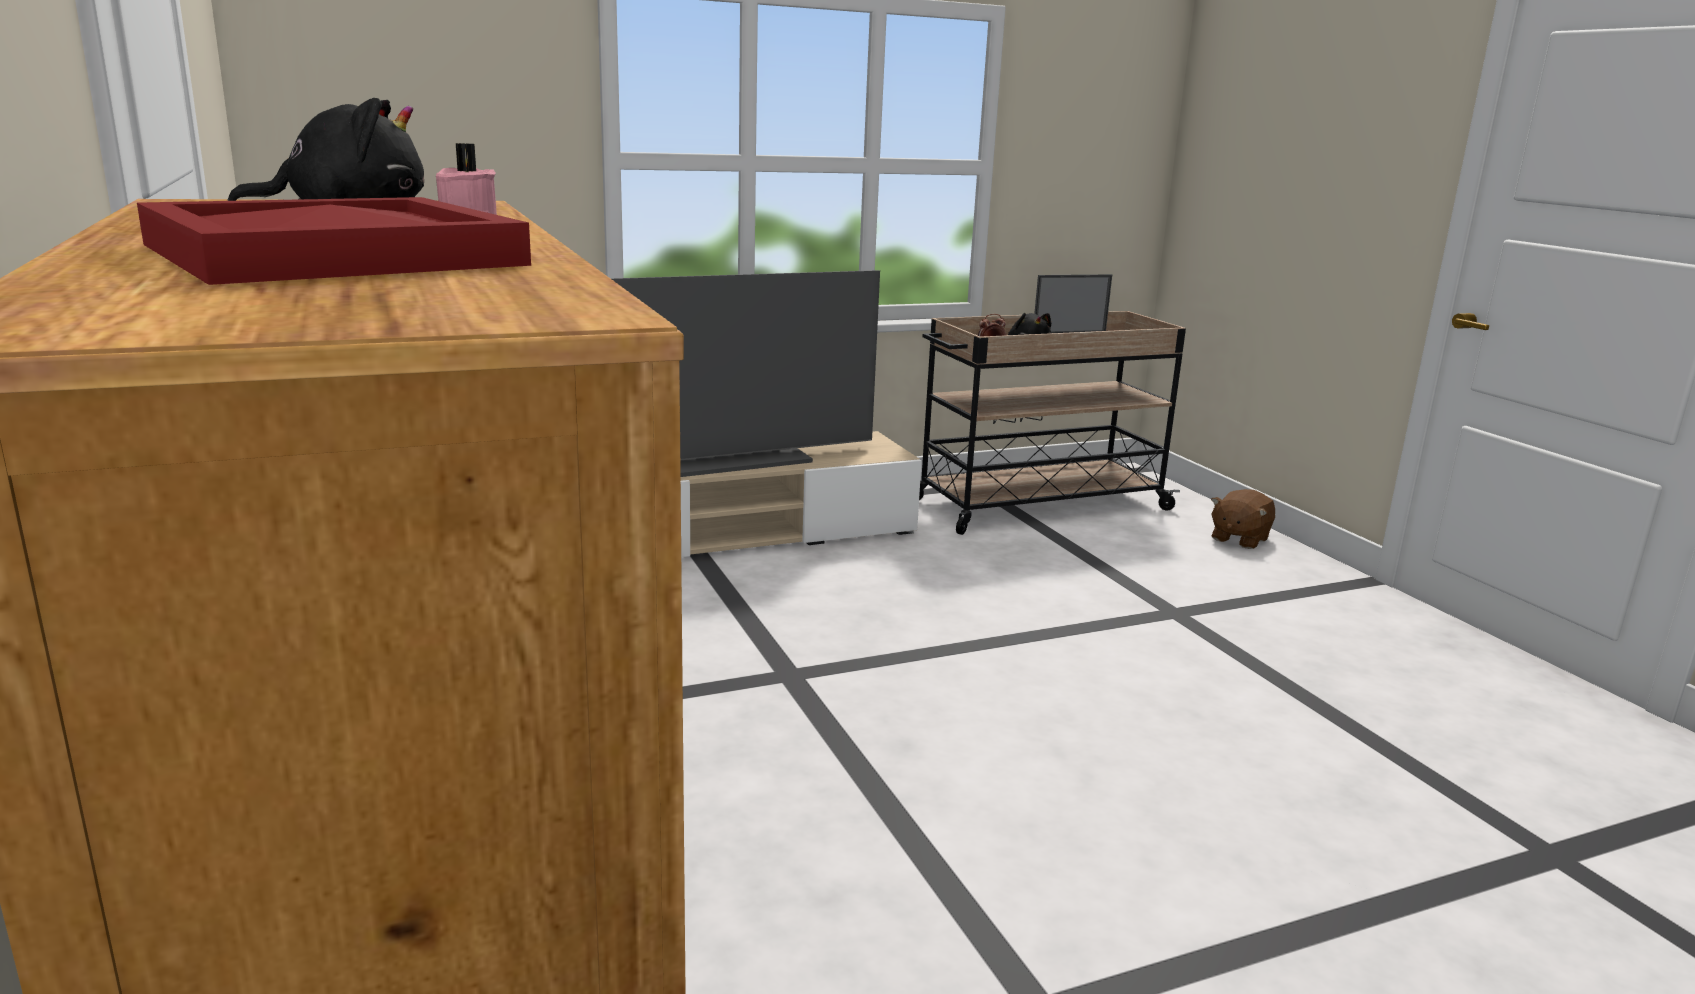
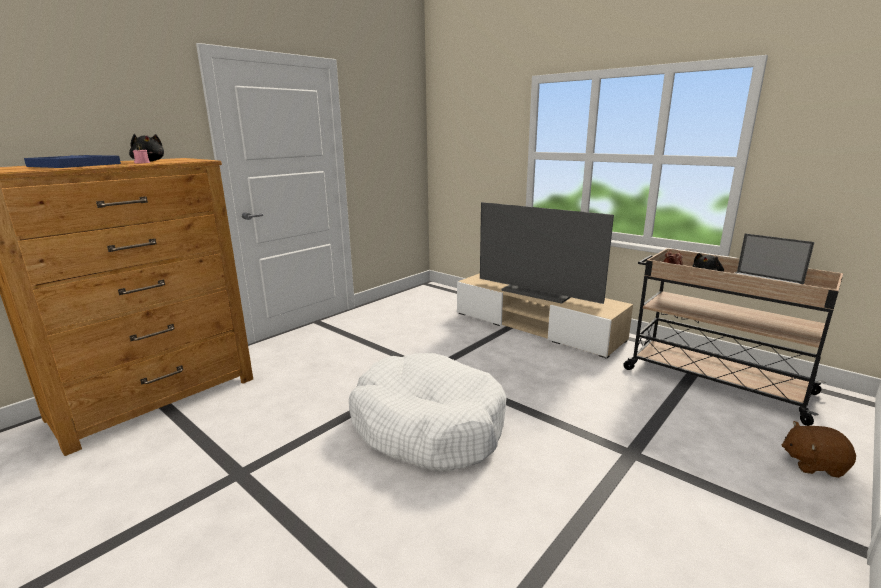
camera: 65 degrees right, 0 degrees up
red tray [137,197,531,285] -> blue tray [24,155,121,168]
none -> white dog bed [349,353,507,472]

